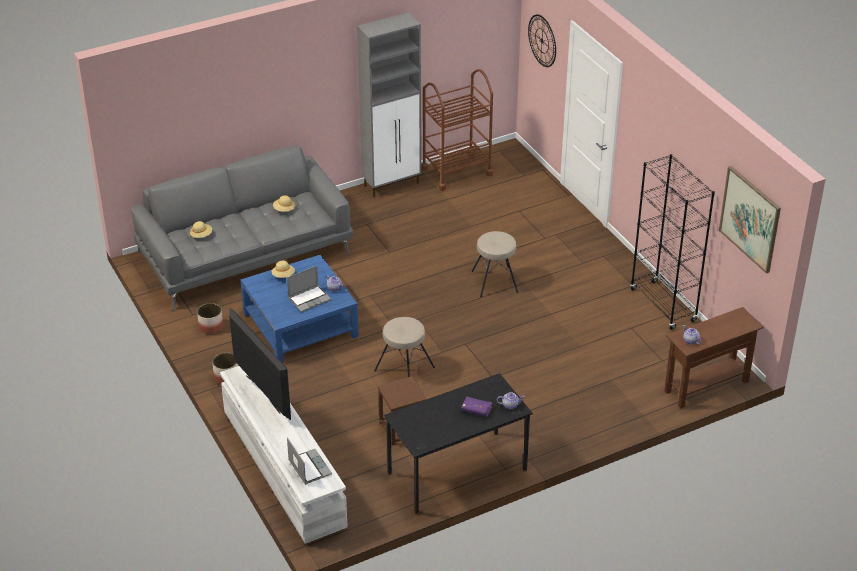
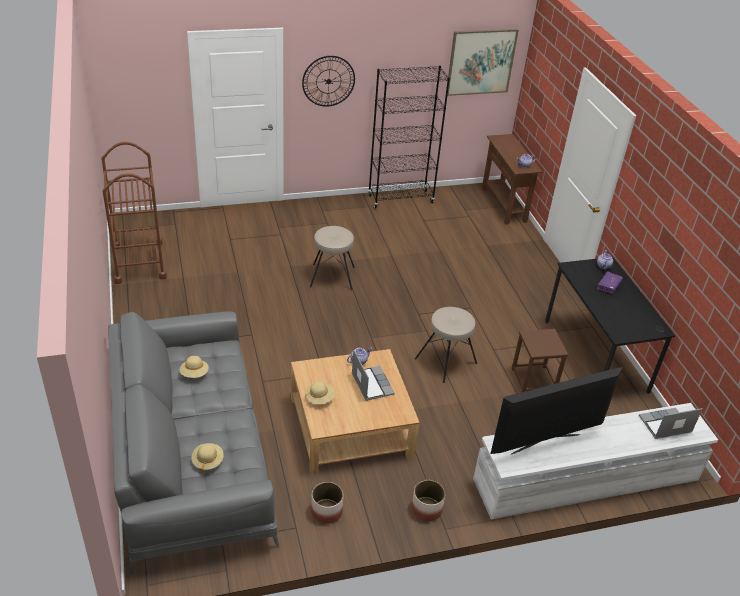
camera: 80 degrees left, 0 degrees up
blue coffee table [240,255,359,363] -> beige coffee table [291,349,420,475]
grey cabinet [357,12,421,197] -> none
wall clock [528,14,556,67] -> wall clock moved to [302,56,355,107]

